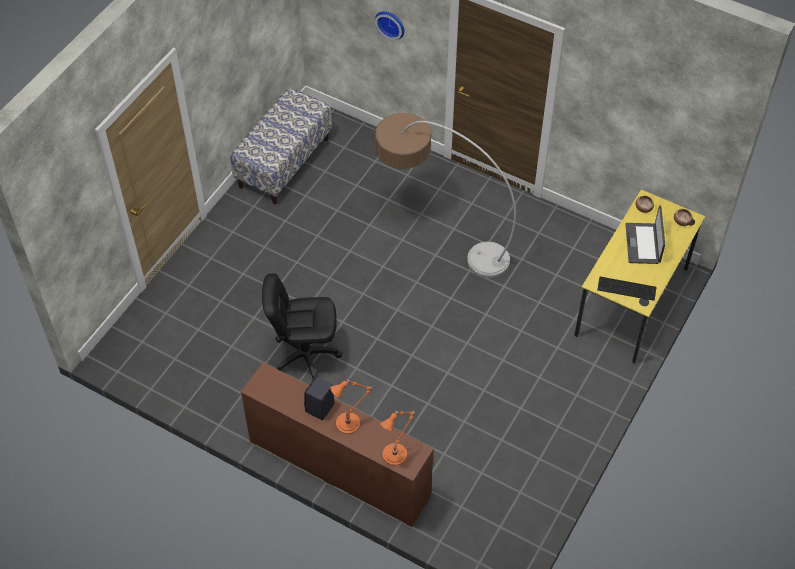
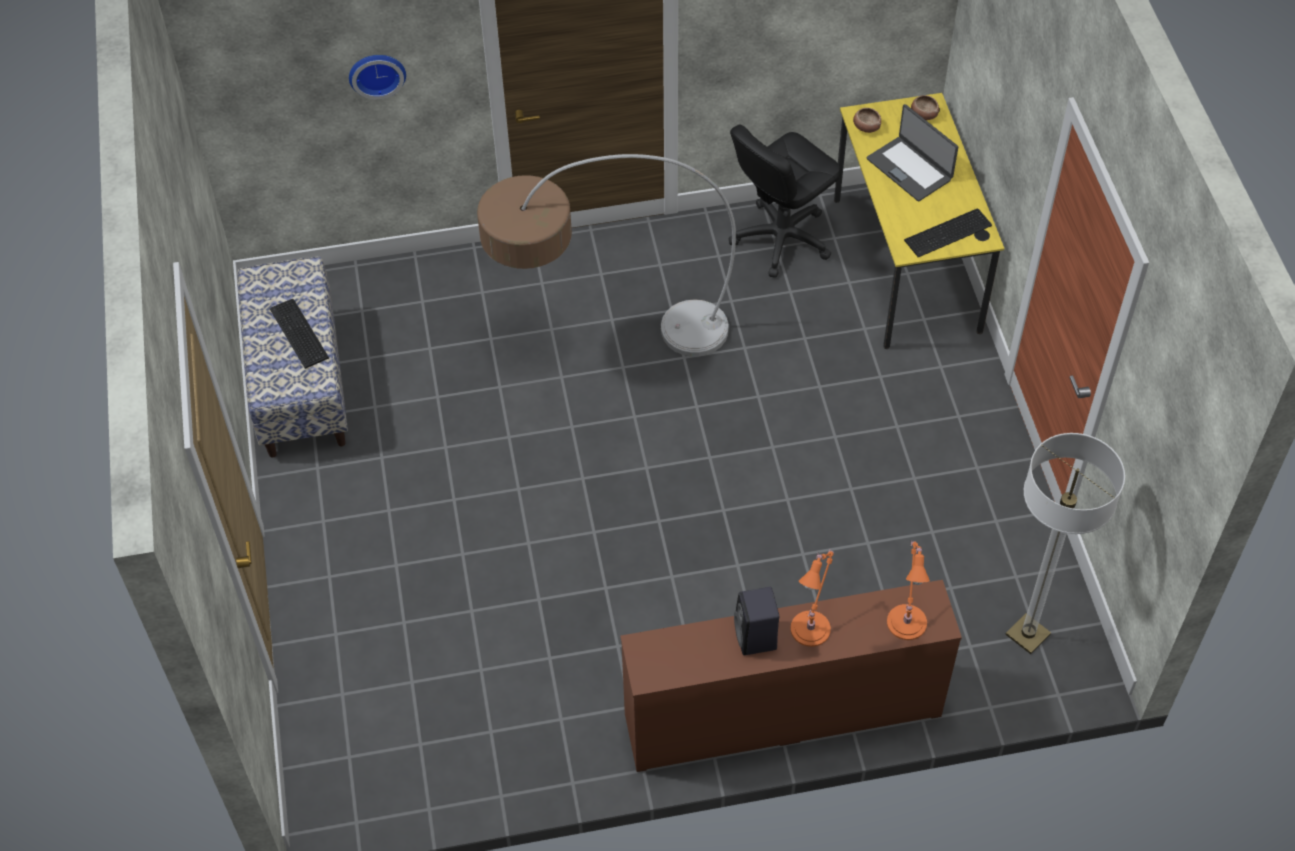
camera: 40 degrees left, 0 degrees up
black office chair [262,273,342,381] -> black office chair moved to [729,124,841,278]
none -> keyboard [270,299,329,369]
none -> floor lamp [1005,433,1125,654]

